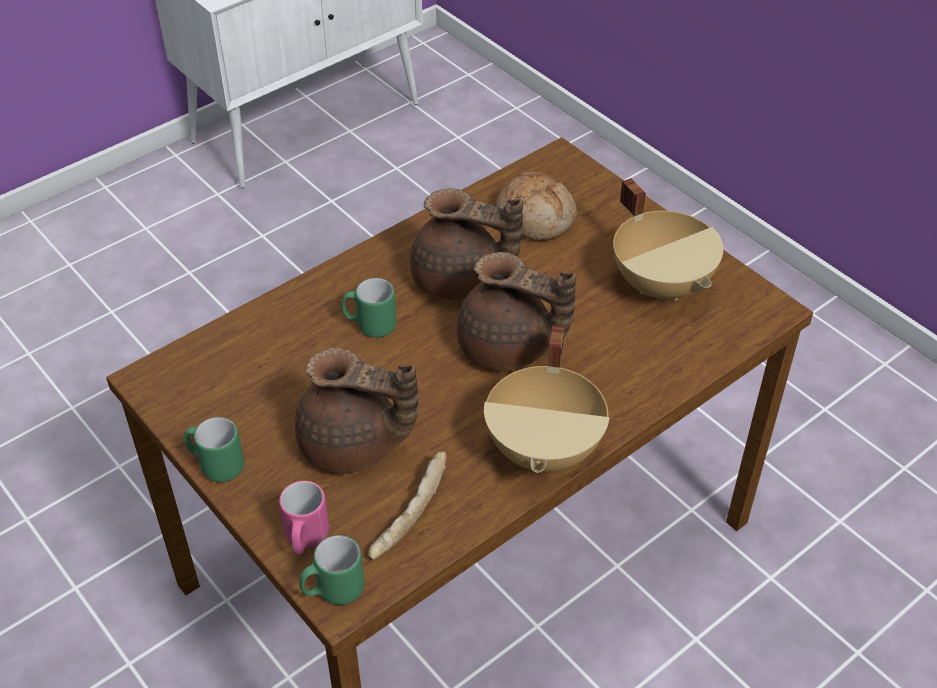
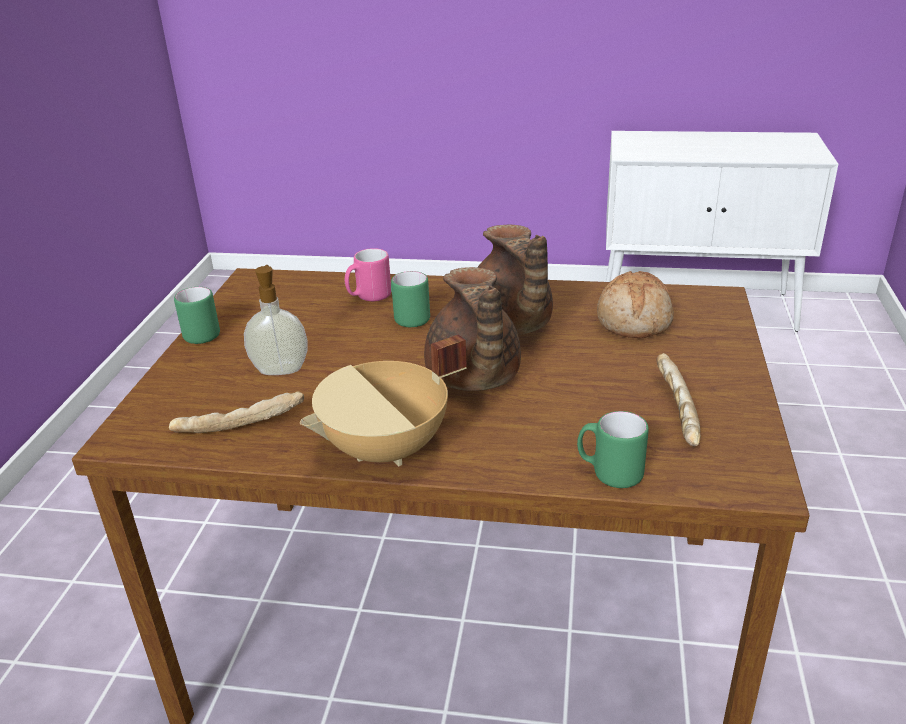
camera: 50 degrees right, 15 degrees down
pink mug [279,481,329,555] -> pink mug moved to [345,248,391,301]
brown teapot [295,348,418,473] -> soap dispenser [244,265,308,375]
green mug [299,535,364,605] -> green mug moved to [577,411,649,488]
beige cooking pot [613,178,723,301] -> bread [656,353,701,446]

